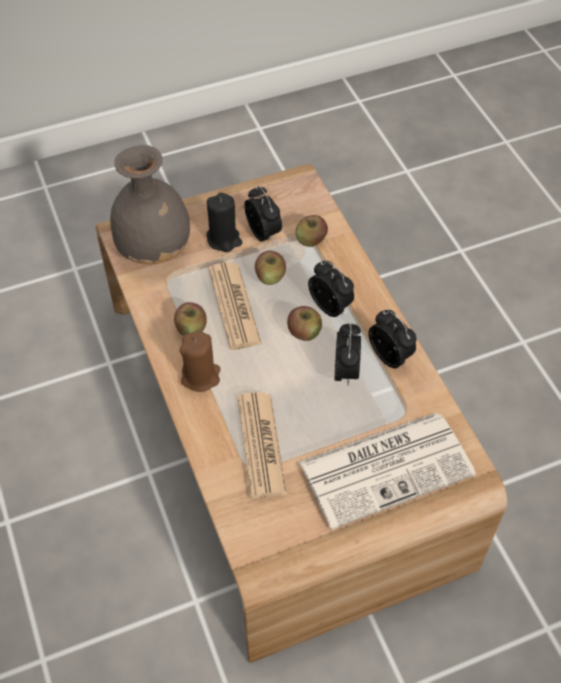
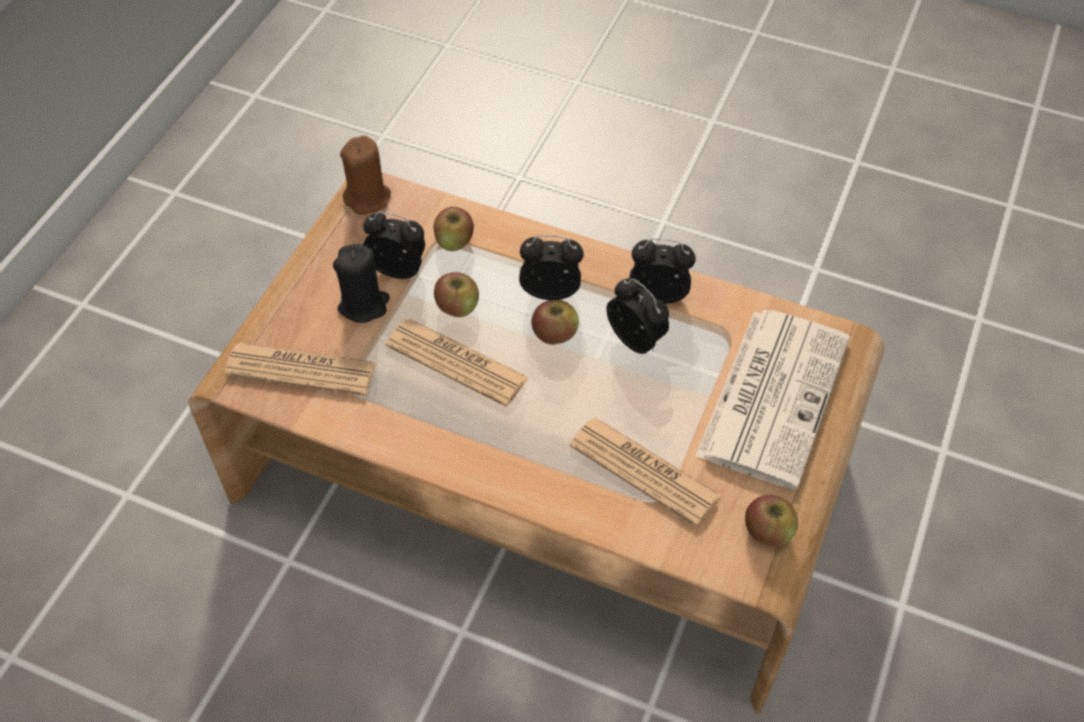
camera: 45 degrees left, 0 degrees up
grey vase [110,145,190,264] -> newspaper [224,342,377,396]
apple [174,302,207,336] -> apple moved to [745,495,798,546]
brown candle [180,331,221,392] -> brown candle moved to [340,136,391,215]

